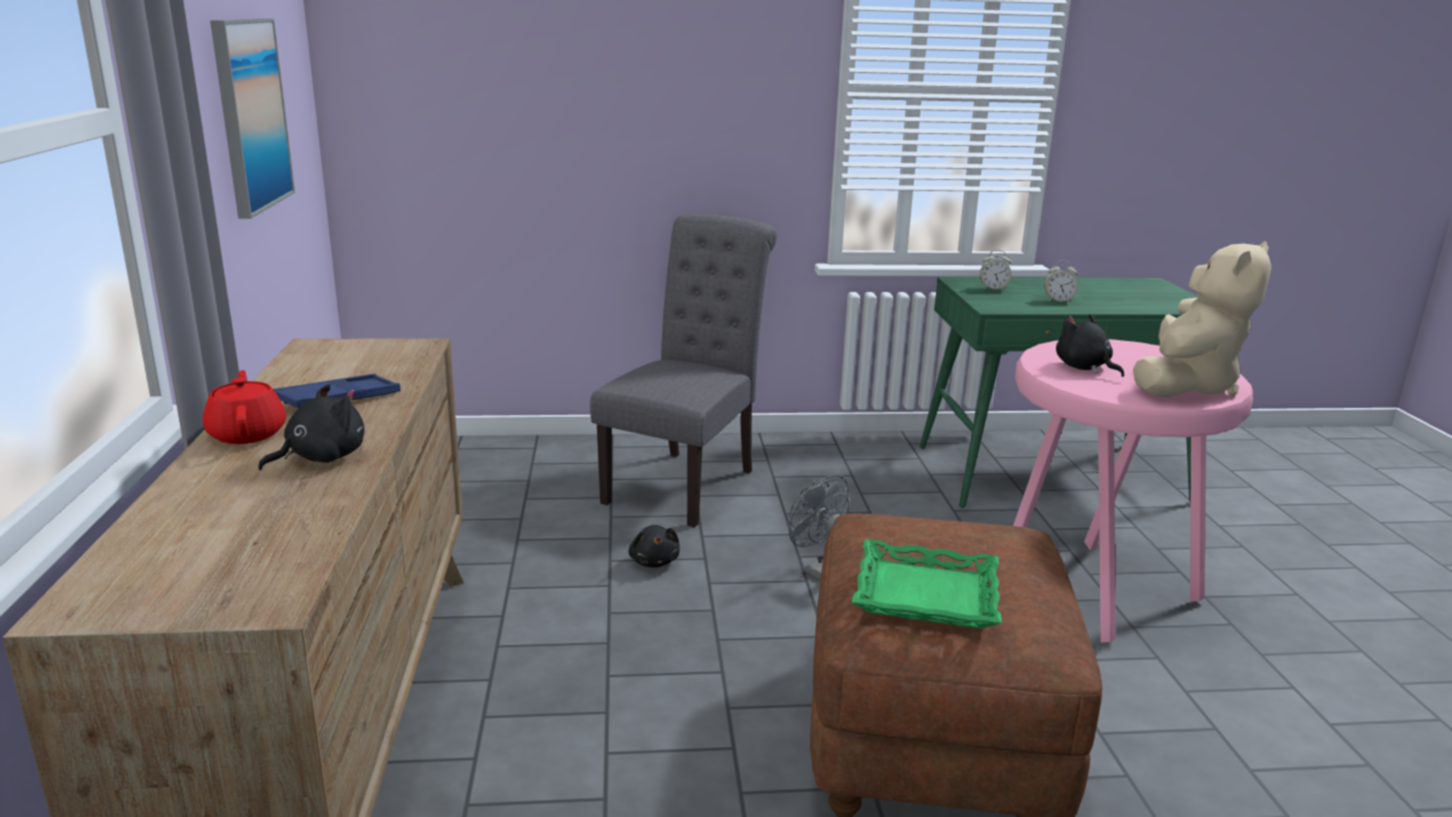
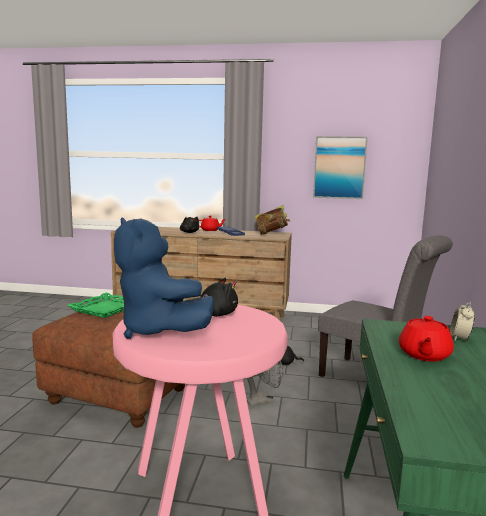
camera: 105 degrees right, 10 degrees down
alarm clock [1044,261,1078,303] -> red teapot [399,316,454,361]
beige plush toy [1133,241,1271,398] -> blue plush toy [114,217,214,339]
none -> book [255,205,289,235]

